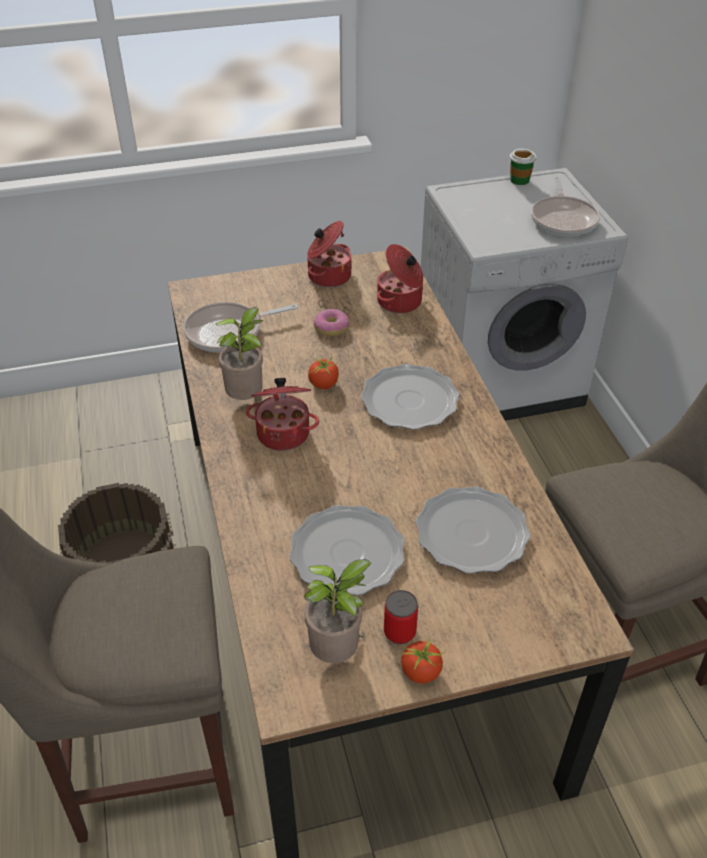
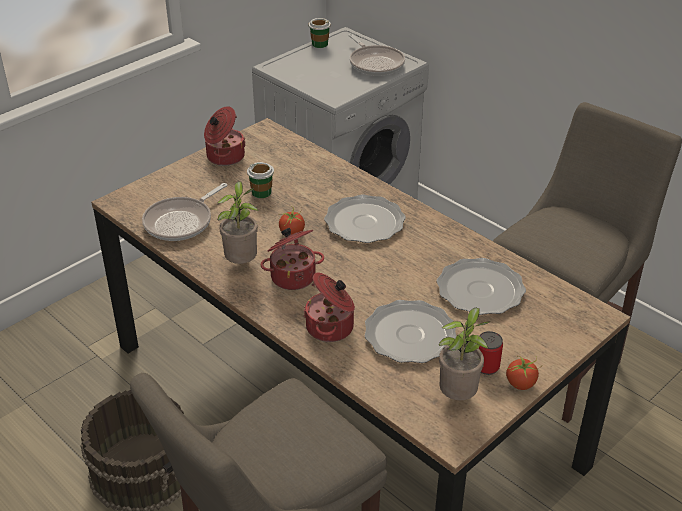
camera: 30 degrees left, 5 degrees down
donut [314,309,349,336] -> cup [247,162,274,198]
cooking pot [377,244,423,313] -> cooking pot moved to [303,273,355,342]

